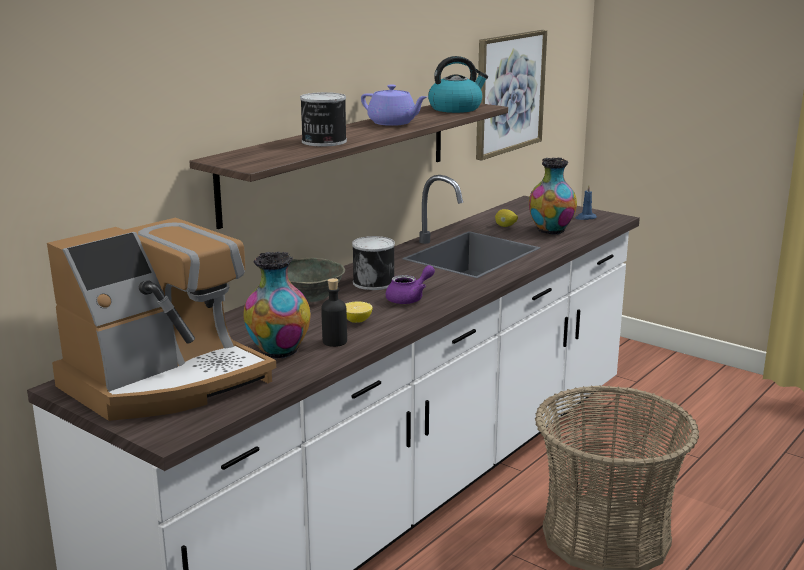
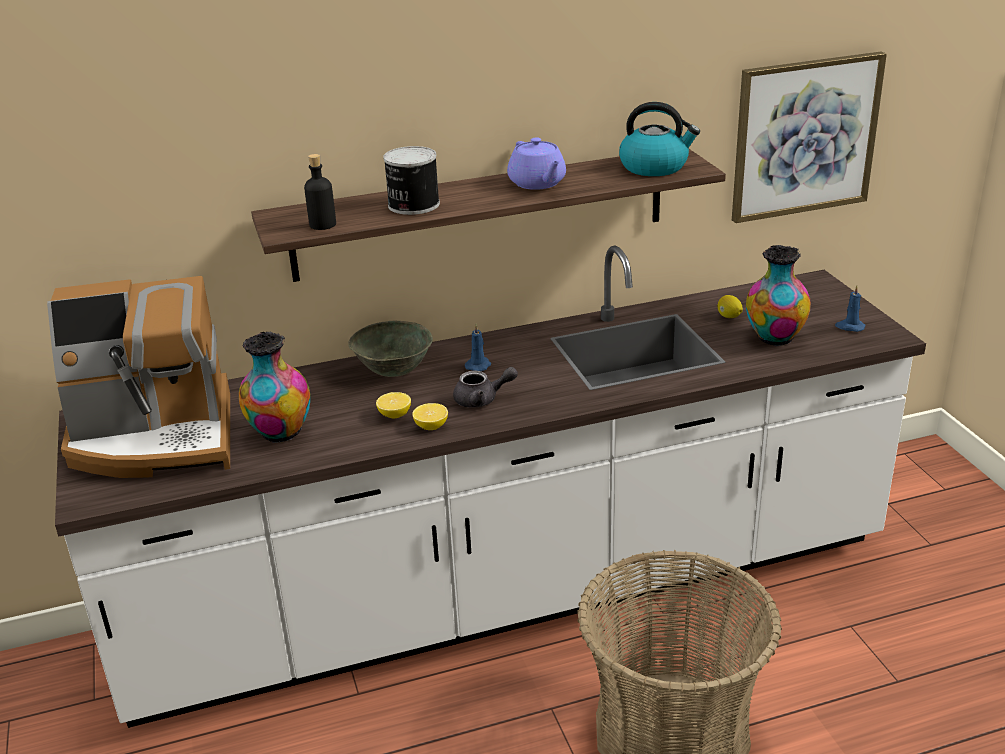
camera: 35 degrees right, 10 degrees up
black bottle [321,278,347,347] -> black bottle moved to [304,154,336,230]
can [352,236,395,290] -> blue candle [465,324,491,371]
purple teapot [386,265,435,304] -> grey teapot [453,367,518,408]
none -> lemon [412,403,448,430]

